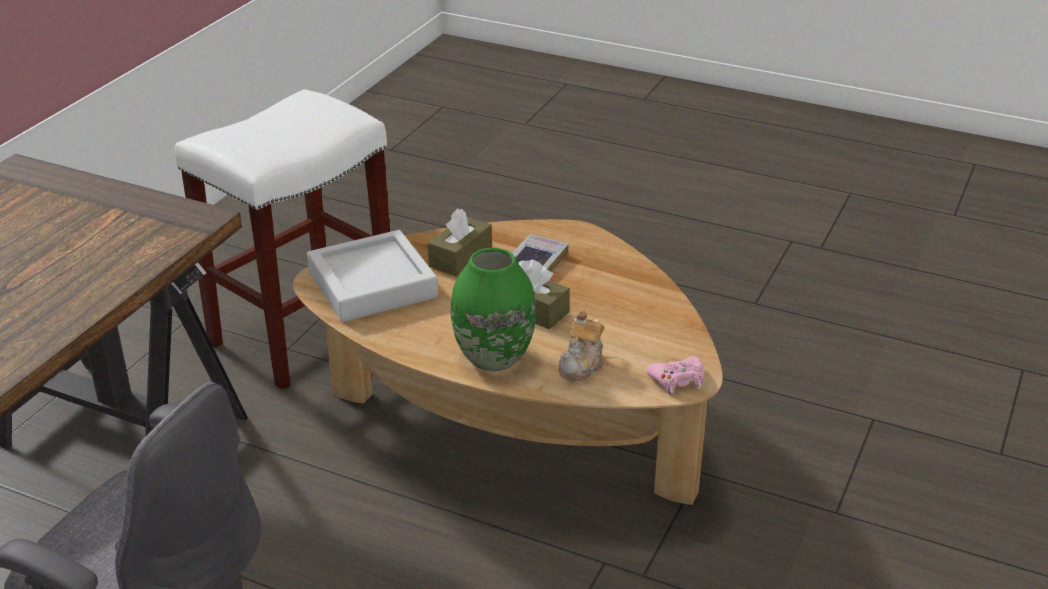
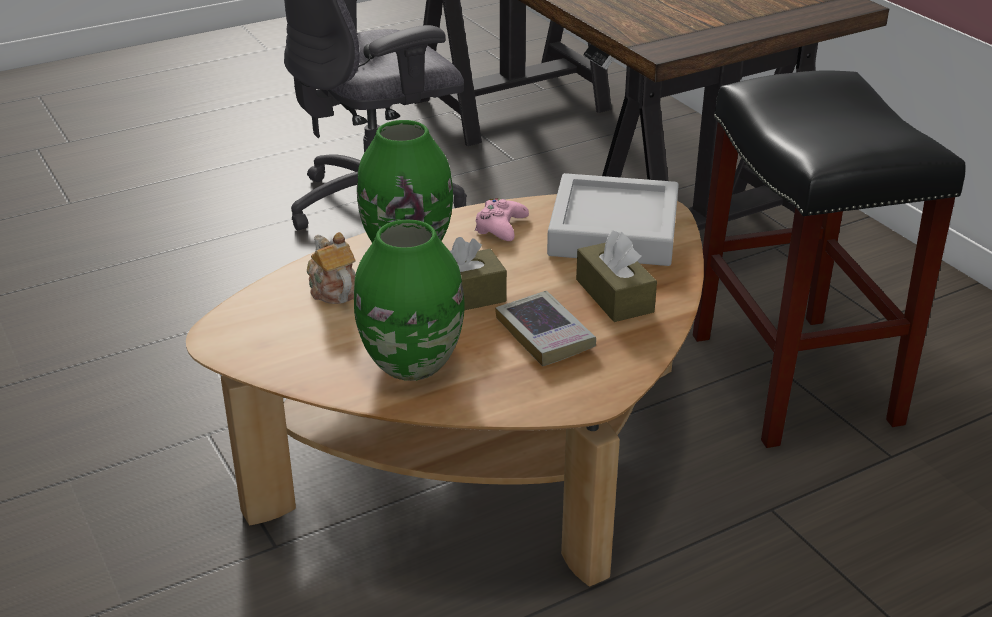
camera: 125 degrees right, 0 degrees up
white stool [175,89,390,390] -> black stool [693,70,965,448]
pink game controller [646,357,704,394] -> pink game controller moved to [475,198,529,241]
none -> green vase [354,220,464,381]

